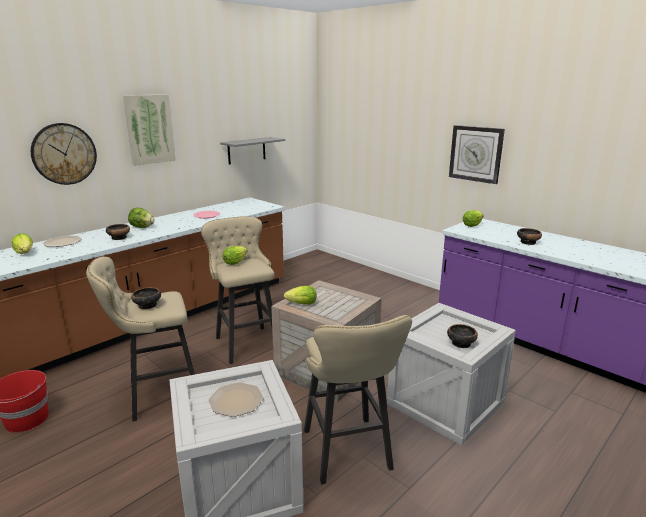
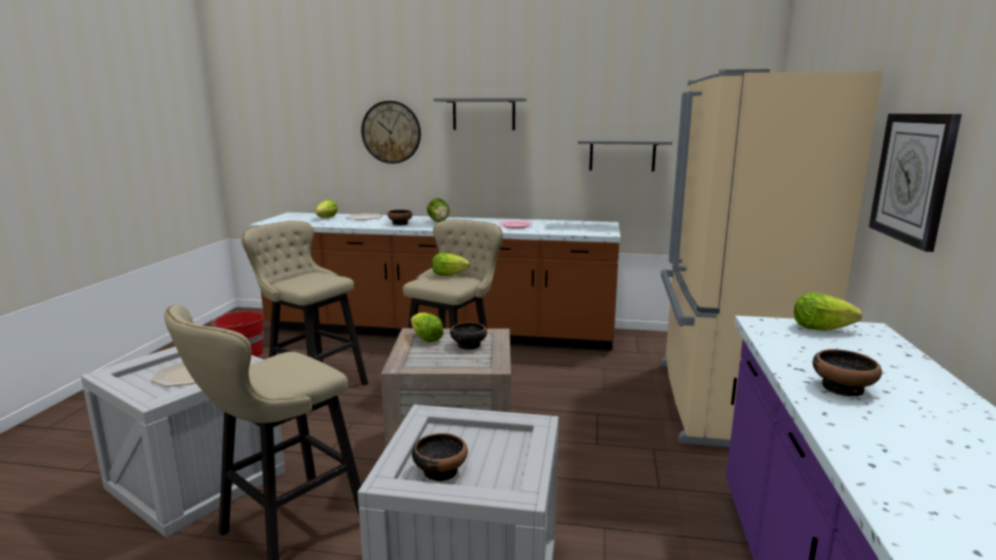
camera: 55 degrees right, 5 degrees down
picture [123,94,176,166] -> grey shelf [433,98,527,130]
bowl [131,287,161,309] -> bowl moved to [450,322,487,350]
none -> beige fridge [661,69,883,447]

